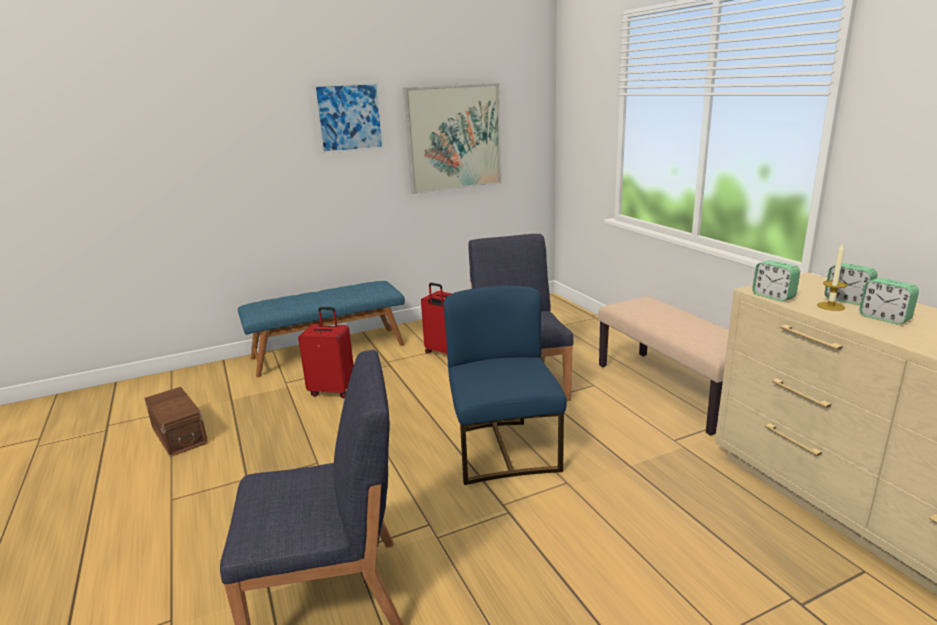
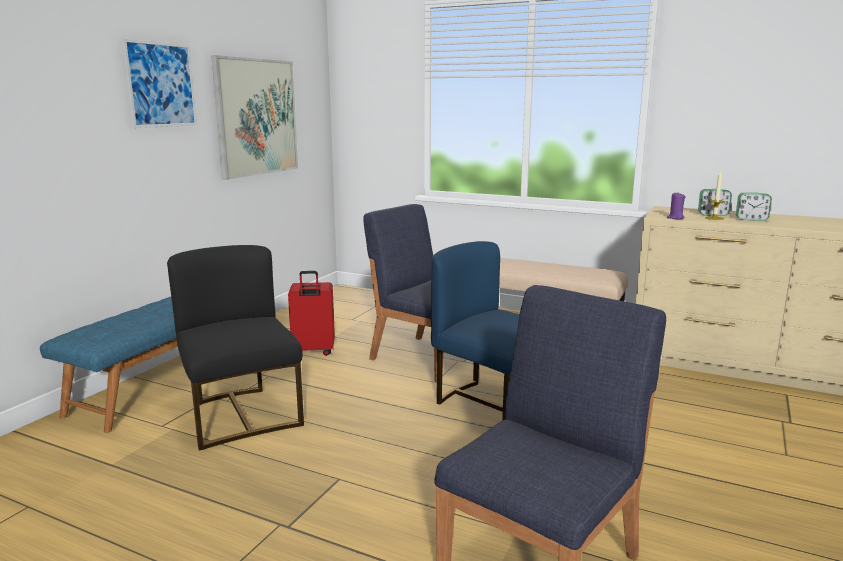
camera: 40 degrees left, 5 degrees down
brown storage box [144,387,208,457] -> none
red suitcase [298,307,354,399] -> black chair [167,245,304,451]
alarm clock [752,260,800,301] -> purple candle [667,192,685,219]

